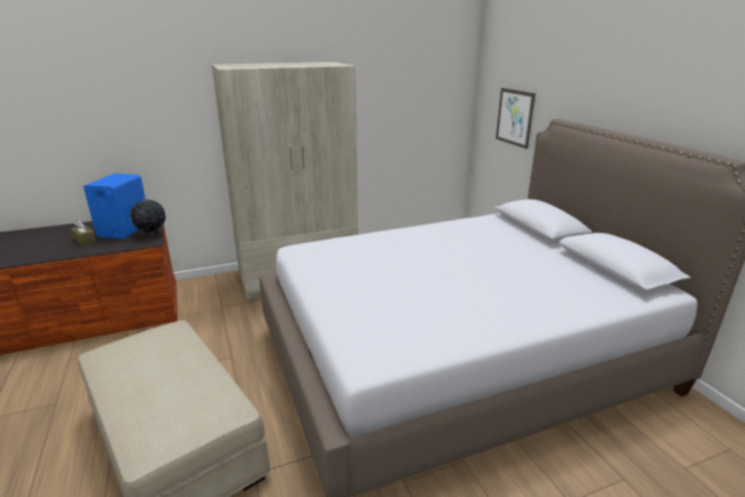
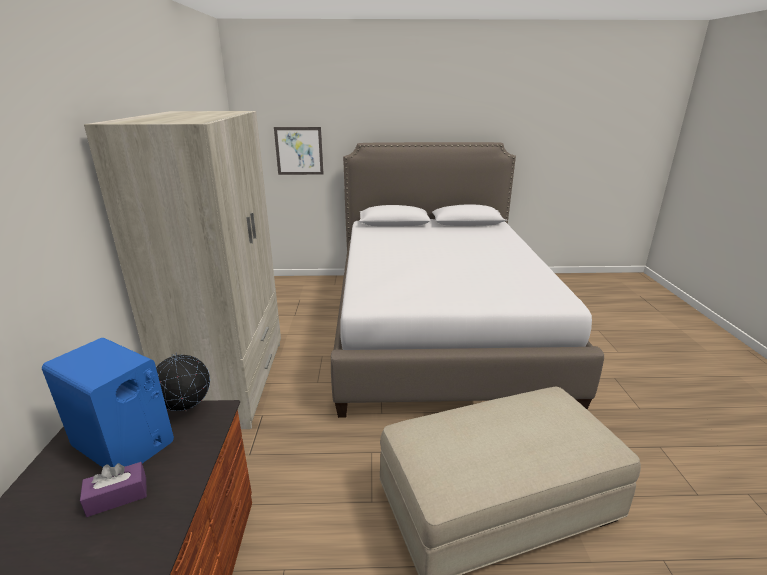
camera: 70 degrees left, 0 degrees up
brown tissue box [71,220,96,245] -> purple tissue box [80,462,147,517]

